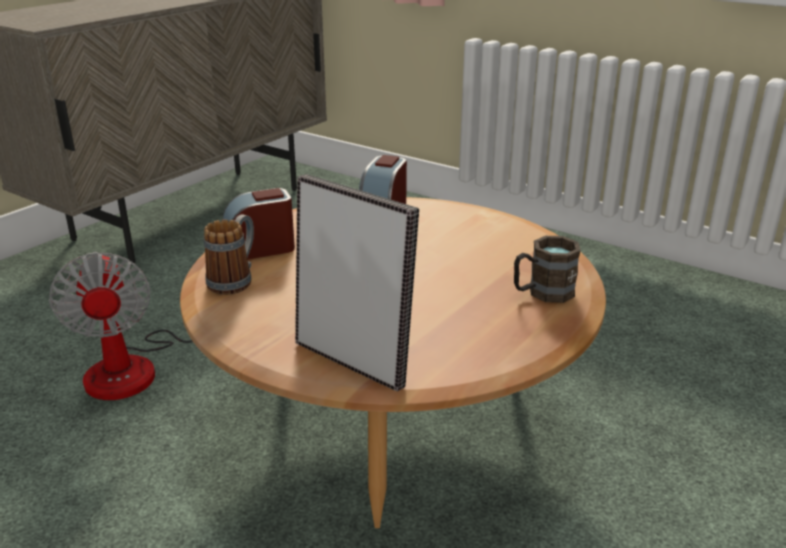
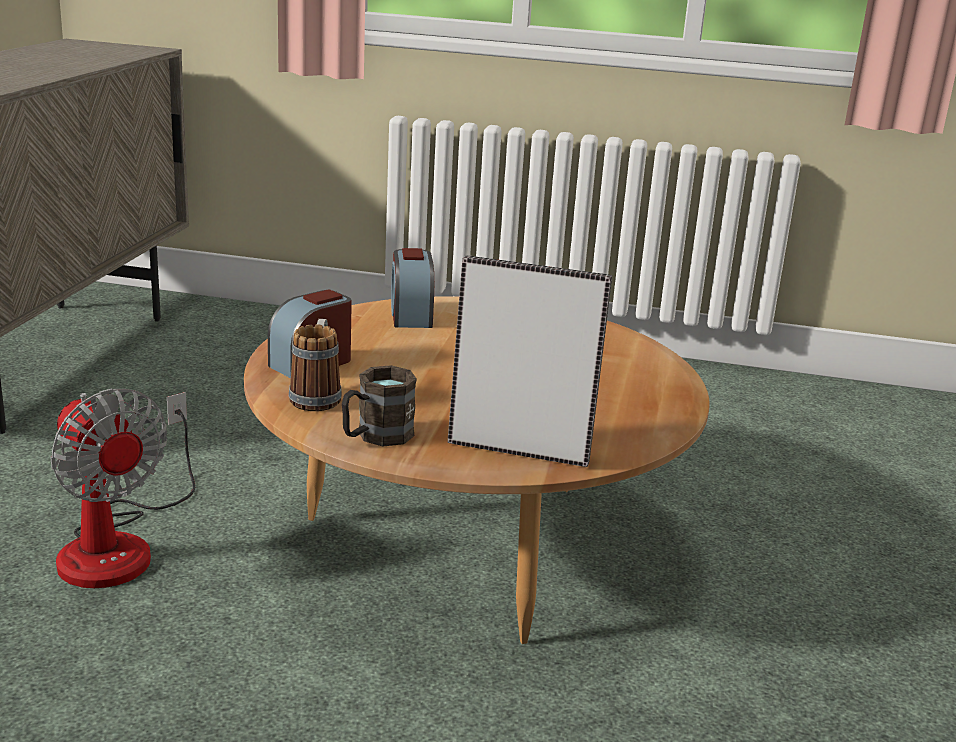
camera: 25 degrees left, 5 degrees down
brown mug [514,236,581,303] -> brown mug moved to [342,365,417,446]

